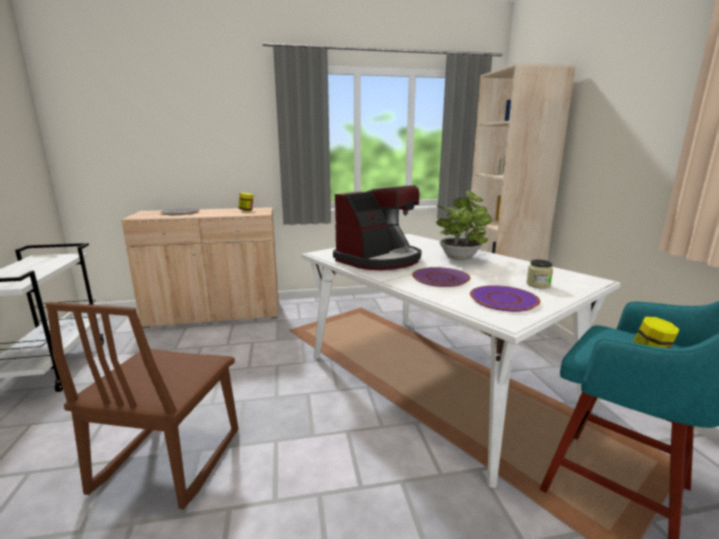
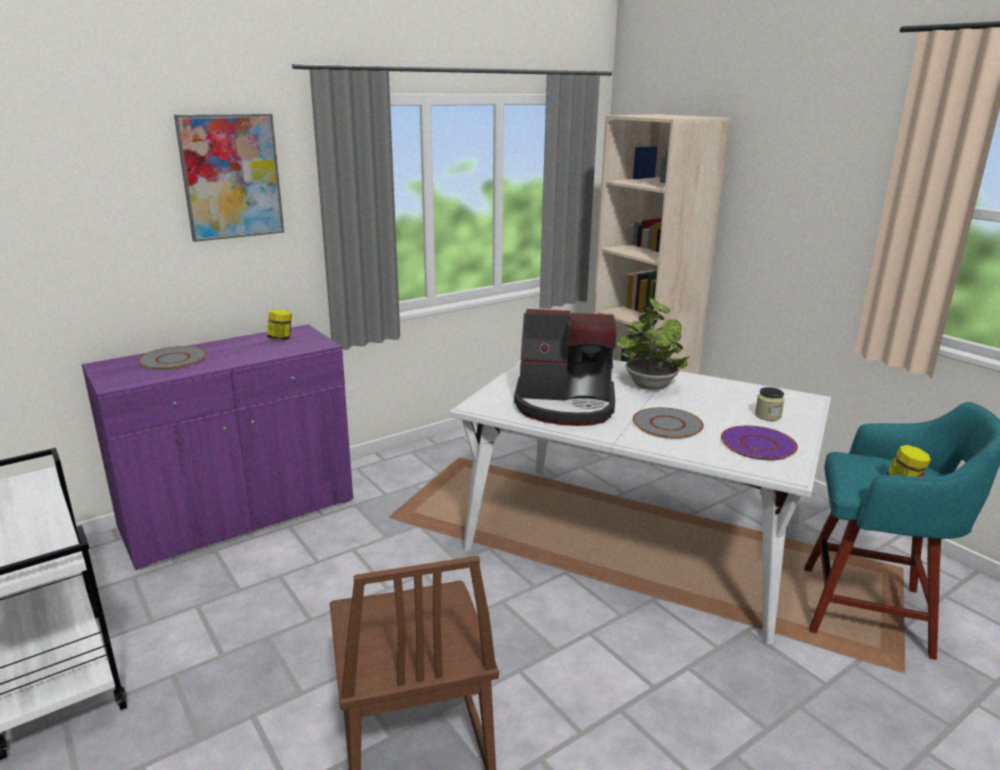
camera: 25 degrees left, 5 degrees up
beige cabinet [121,207,278,328] -> purple cabinet [82,324,353,570]
coffee machine [333,185,422,270] -> coffee machine turned 75 degrees clockwise [514,309,617,426]
purple plate [412,267,470,287] -> grey plate [633,407,704,439]
none -> picture [174,114,284,242]

